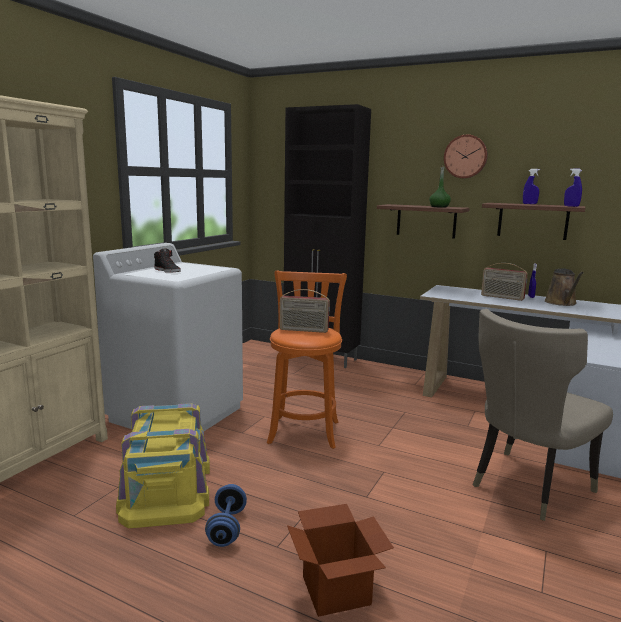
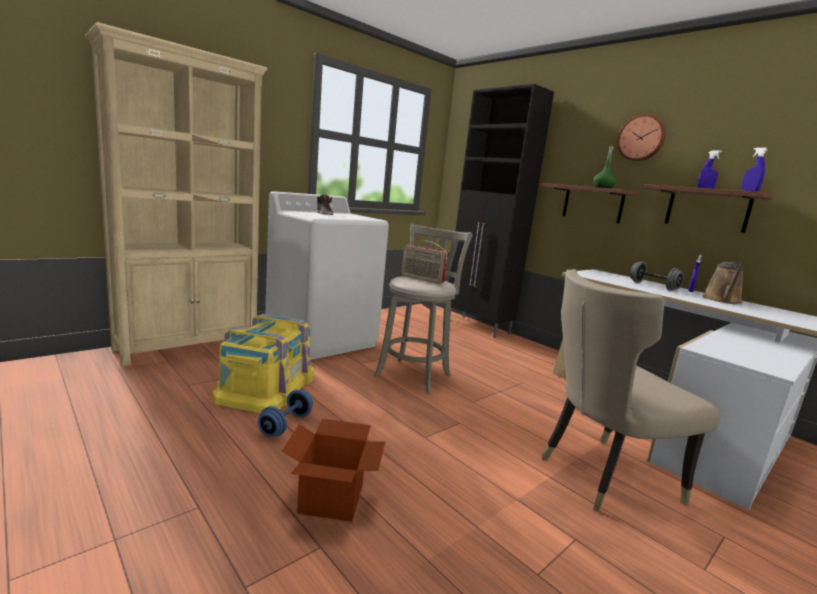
camera: 20 degrees right, 0 degrees up
orange stool [267,270,347,449] -> grey stool [374,224,473,394]
radio [481,263,528,301] -> grey dumbbell [630,261,684,291]

